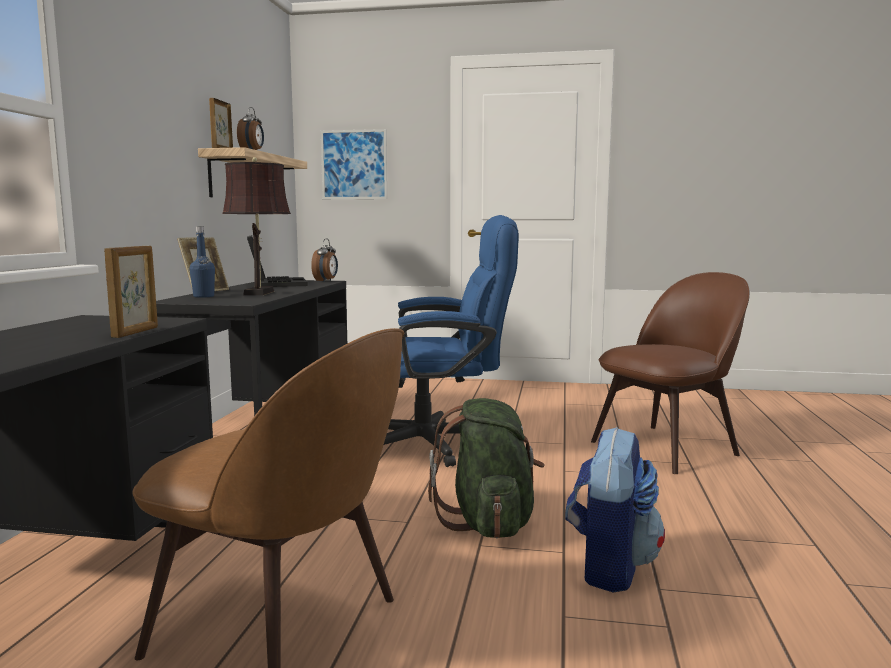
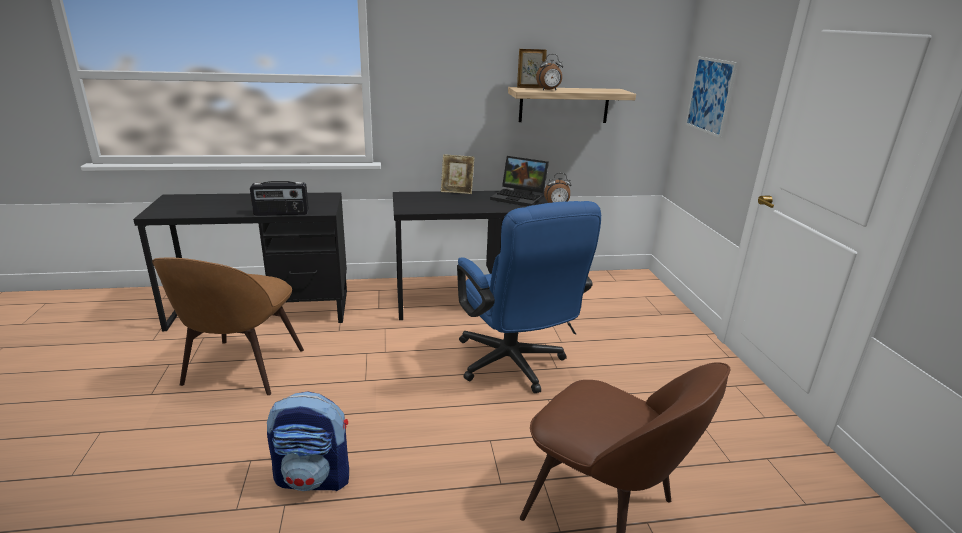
camera: 70 degrees right, 15 degrees up
picture frame [104,246,158,338] -> radio [250,181,309,216]
blue bottle [189,226,215,298] -> none
brown table lamp [222,157,291,295] -> none
laptop [247,235,308,287] -> laptop turned 60 degrees clockwise [490,156,549,206]
green backpack [428,398,545,538] -> none

